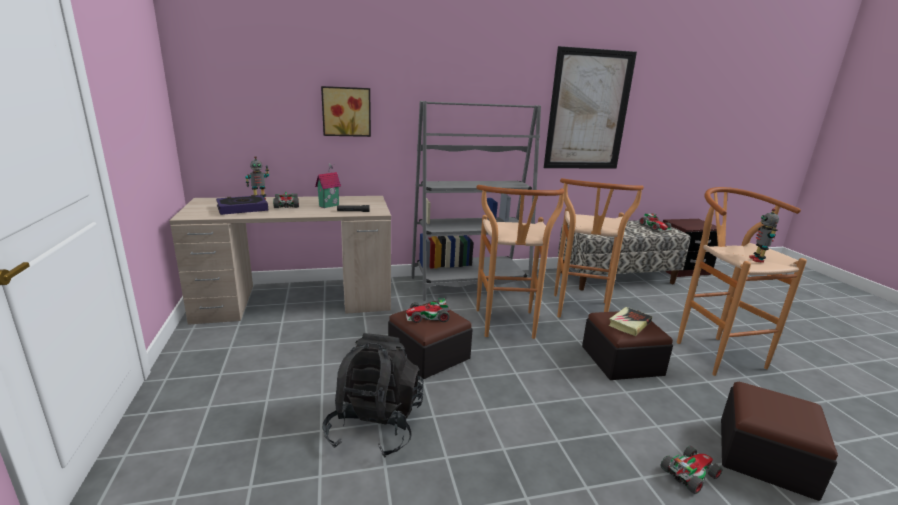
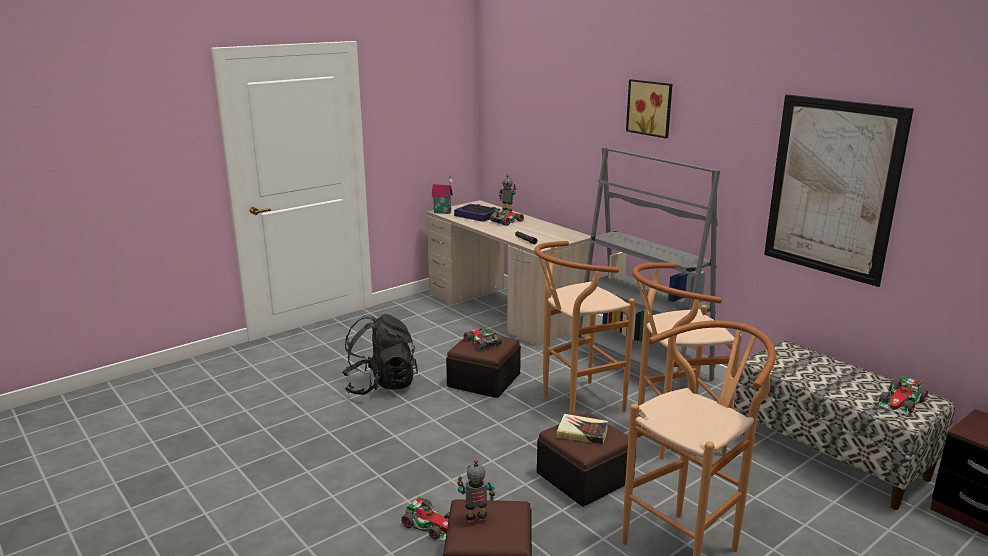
camera: 65 degrees right, 0 degrees up
toy house [315,163,341,208] -> toy house moved to [431,176,453,214]
picture [321,86,371,137] -> picture moved to [626,79,672,138]
toy robot [749,208,779,263] -> toy robot moved to [457,460,495,524]

